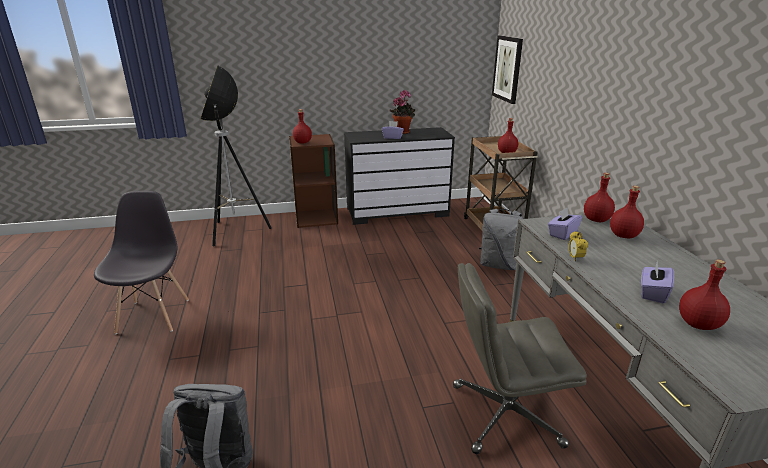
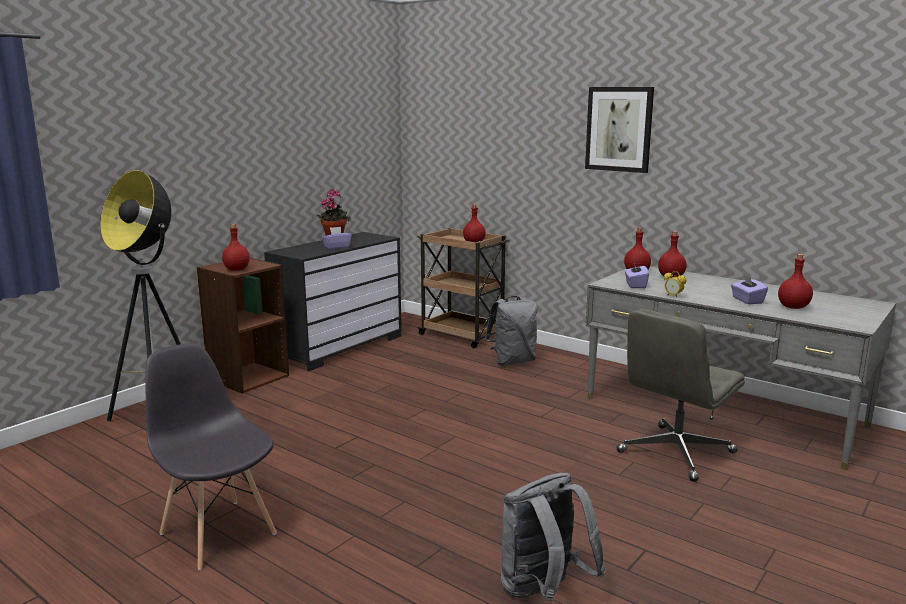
camera: 40 degrees left, 10 degrees down
picture [492,36,523,104] -> picture moved to [585,87,654,173]

